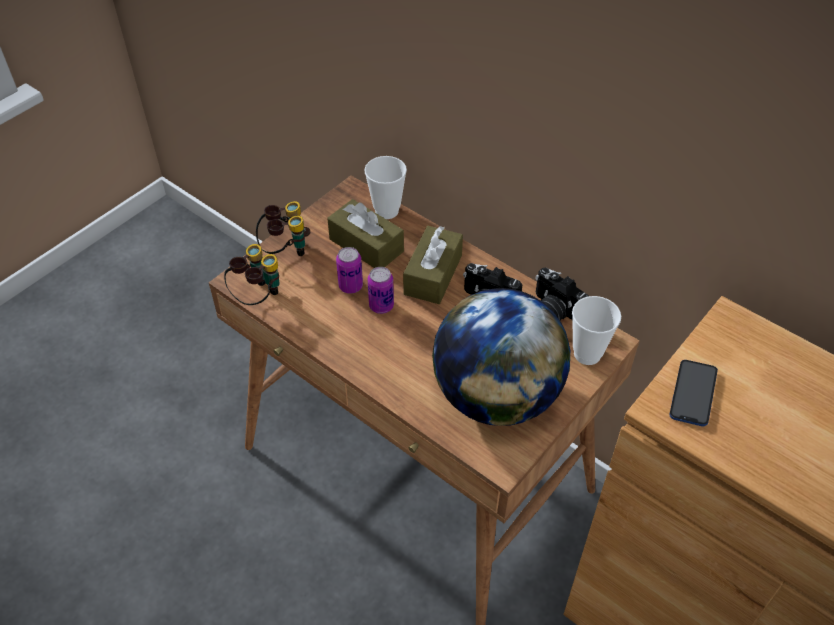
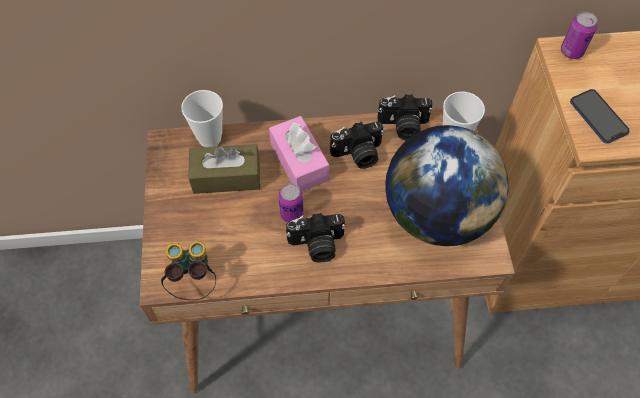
camera: 45 degrees left, 10 degrees up
binoculars [256,201,310,256] -> none
can [336,247,363,294] -> can moved to [561,12,598,59]
brown tissue box [403,226,463,304] -> pink tissue box [269,116,329,191]
none -> camera [286,213,346,263]

